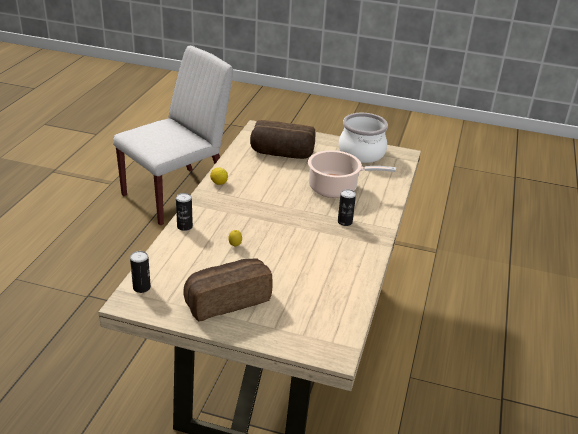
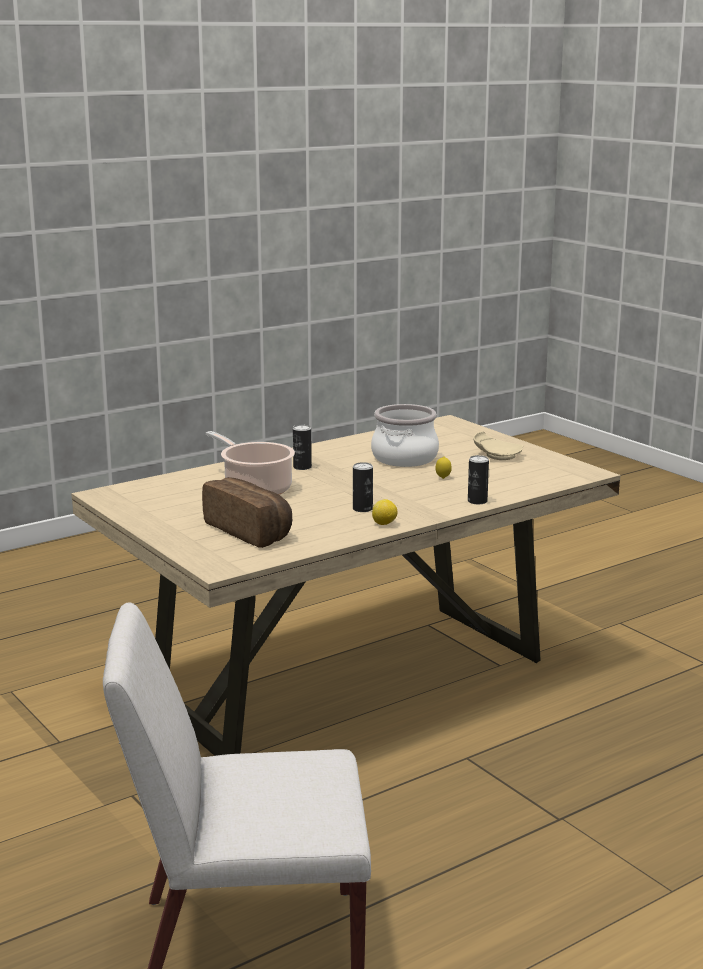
camera: 140 degrees left, 15 degrees down
can [130,251,151,293] -> can moved to [353,462,373,512]
bread [183,259,272,321] -> beige plate [473,431,523,460]
cooking pot [339,113,388,163] -> cooking pot moved to [371,404,439,467]

